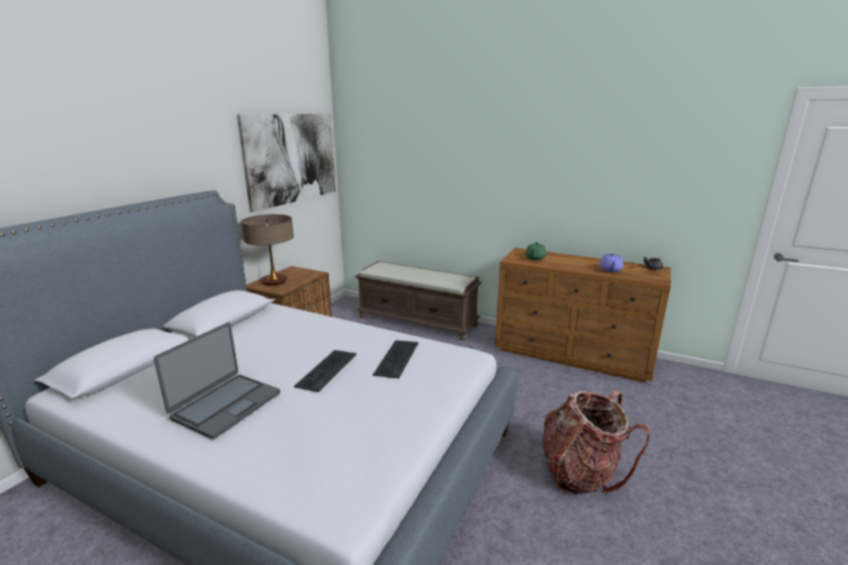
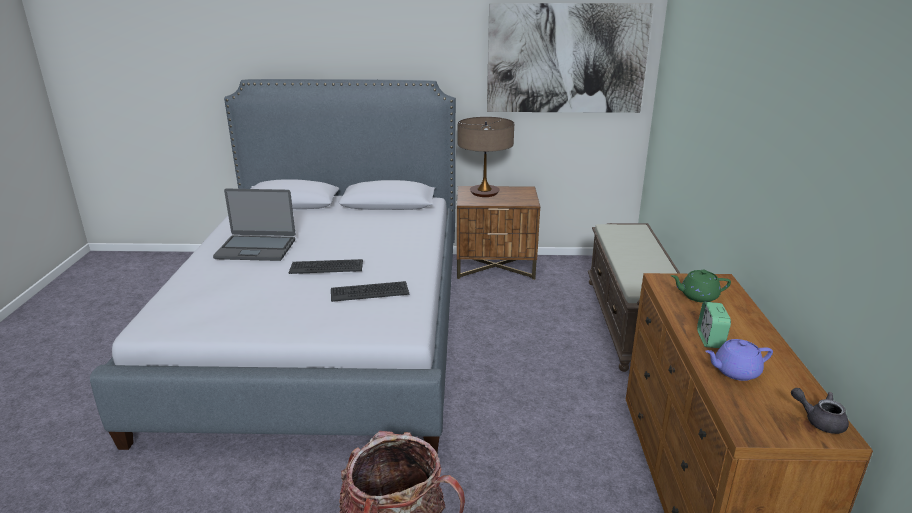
camera: 65 degrees right, 5 degrees up
none -> alarm clock [697,302,731,348]

